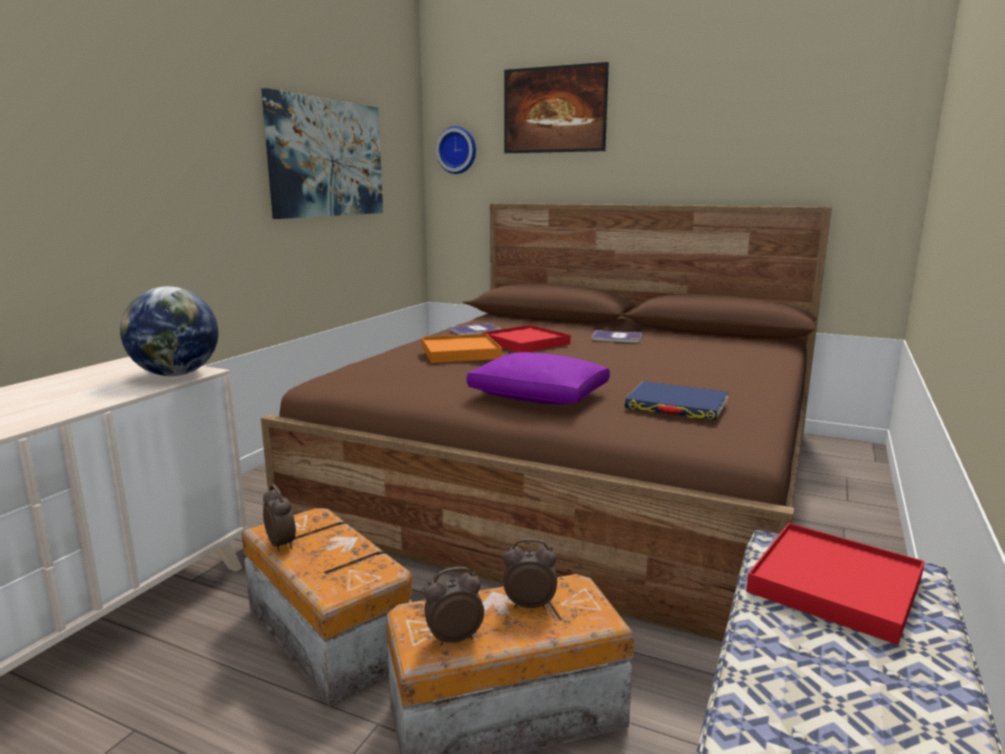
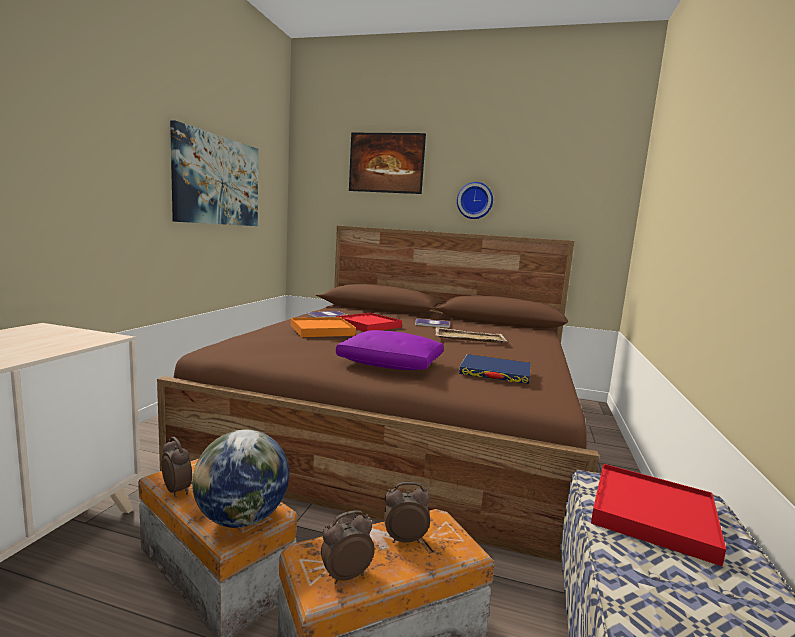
camera: 10 degrees left, 5 degrees down
globe [120,286,218,376] -> globe moved to [192,430,289,528]
wall clock [436,126,476,174] -> wall clock moved to [457,182,493,219]
none -> beige tray [435,327,507,344]

